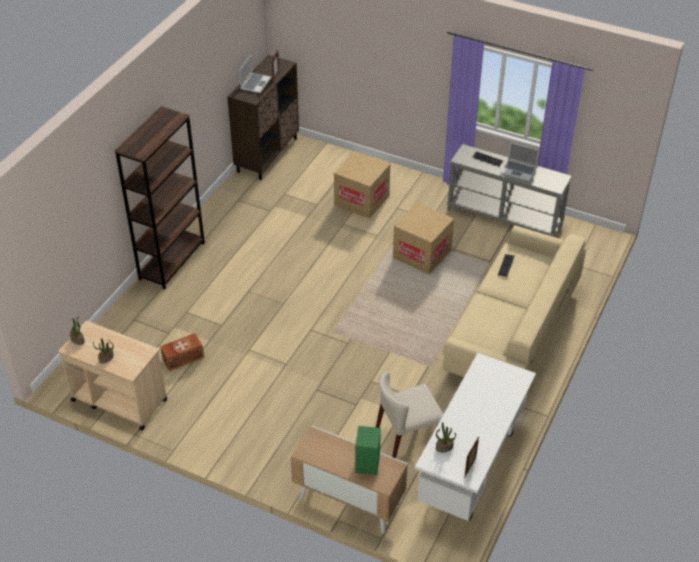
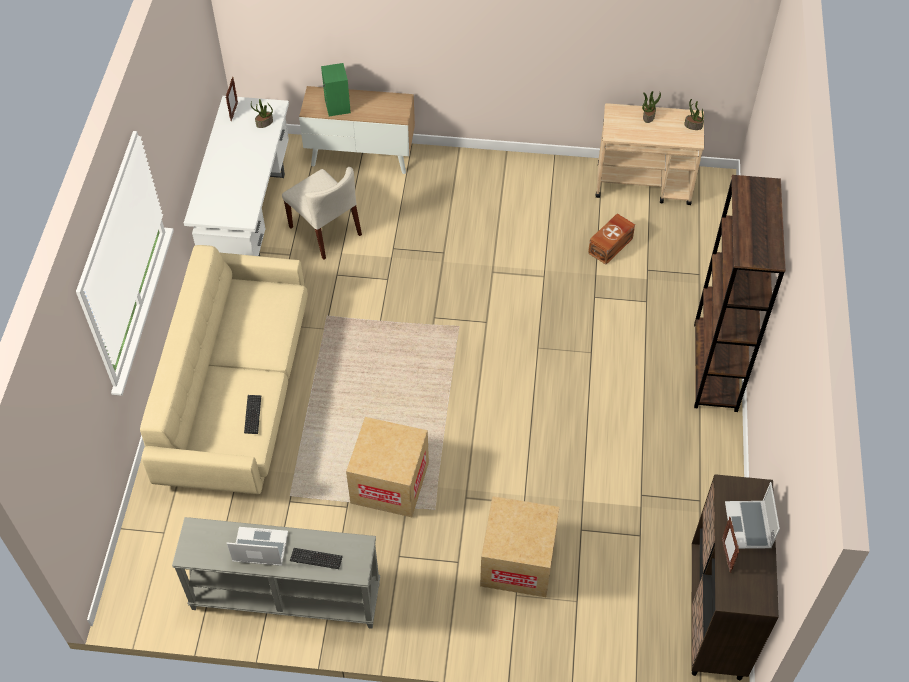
camera: 160 degrees right, 10 degrees up
beige chair [376,371,443,458] -> beige chair turned 90 degrees clockwise [282,167,362,260]

